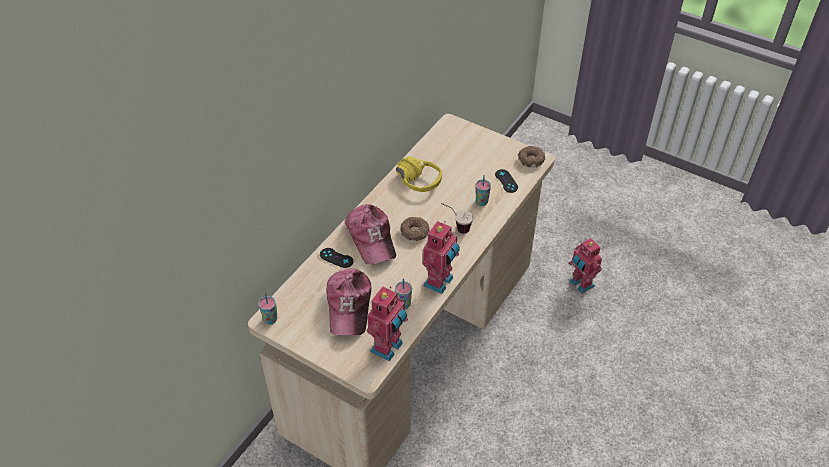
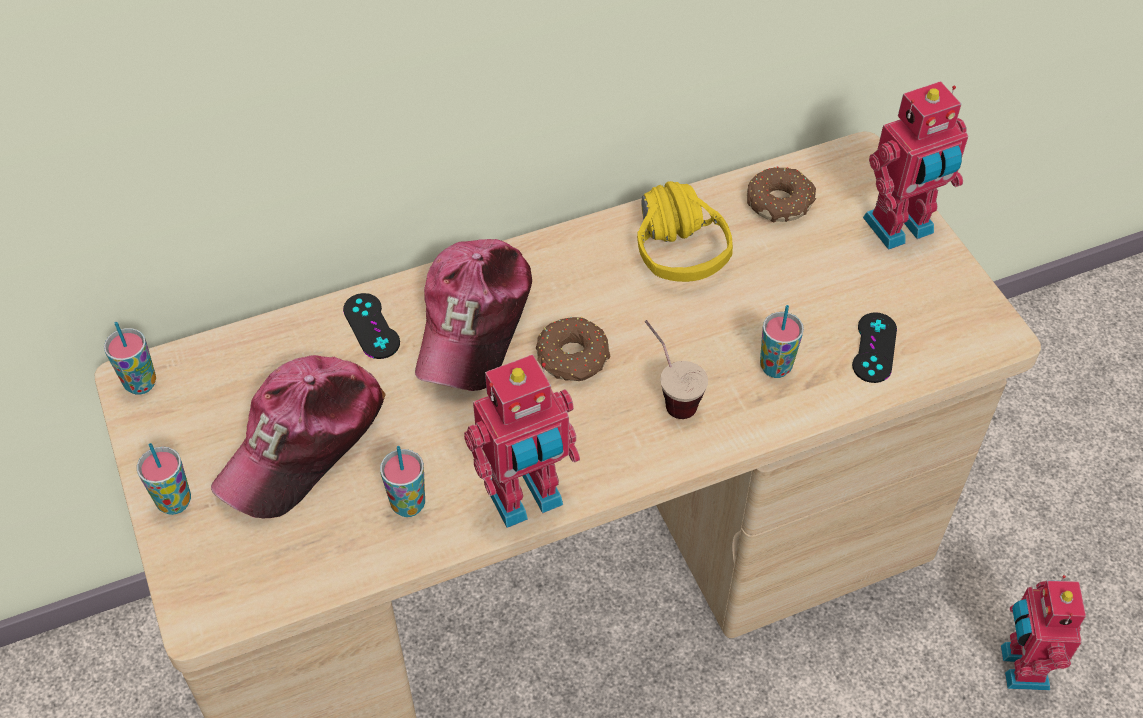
camera: 35 degrees right, 5 degrees up
toy robot [367,286,408,361] -> toy robot moved to [863,81,968,250]
donut [518,146,545,168] -> donut moved to [747,166,816,223]
none -> cup [137,443,191,515]

